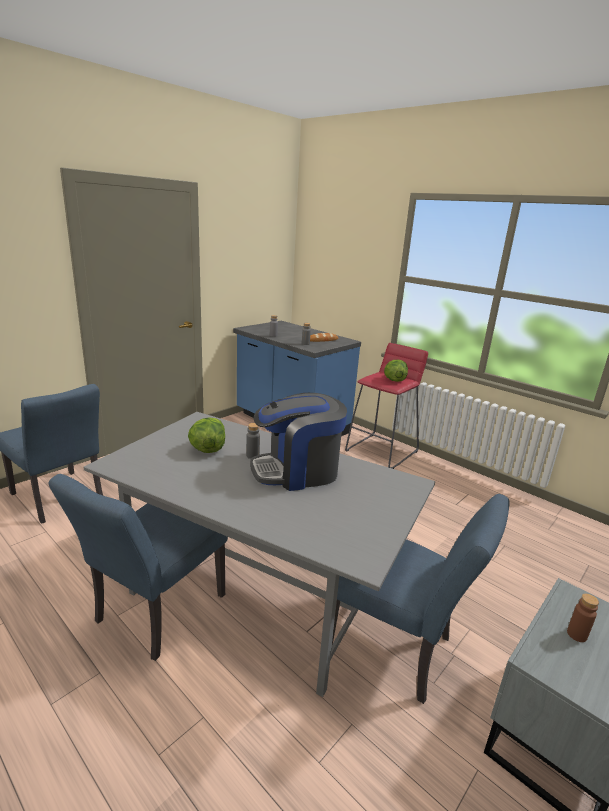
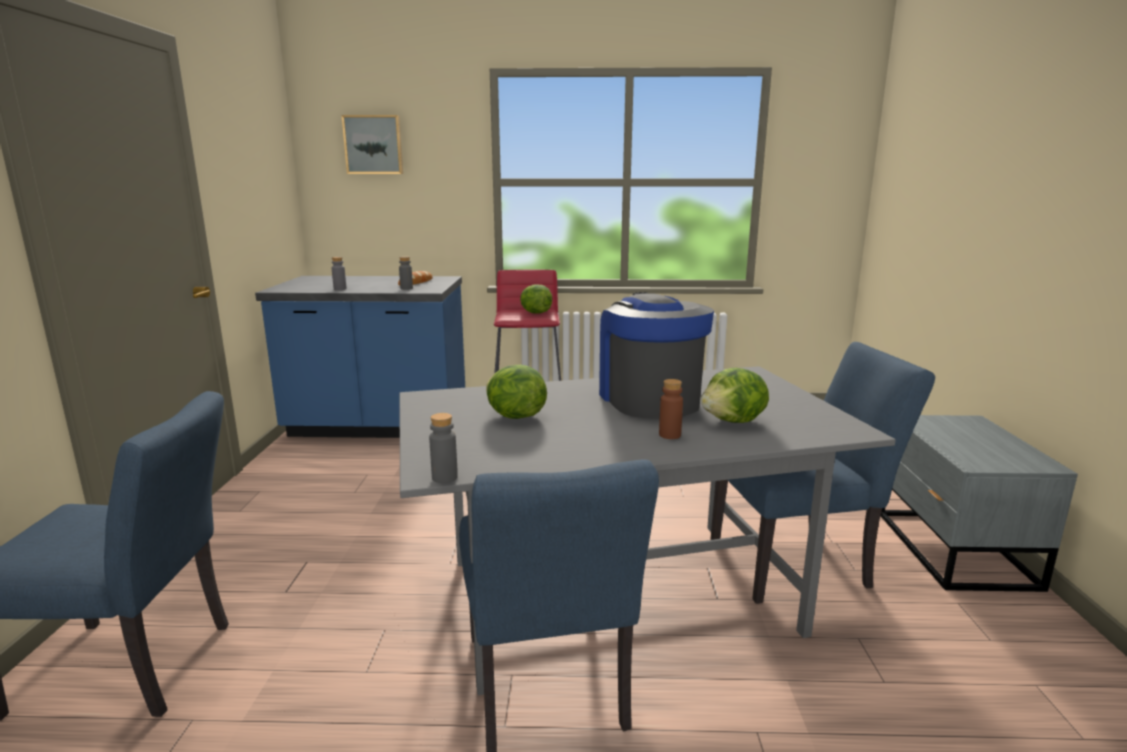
camera: 40 degrees left, 5 degrees down
grey bottle [246,423,260,459] -> grey bottle moved to [429,413,458,483]
coffee machine [250,393,347,491] -> coffee machine turned 135 degrees clockwise [599,292,714,419]
brown bottle [567,593,599,642] -> brown bottle moved to [659,379,683,439]
none -> picture [341,115,403,174]
none -> lettuce [701,368,769,423]

